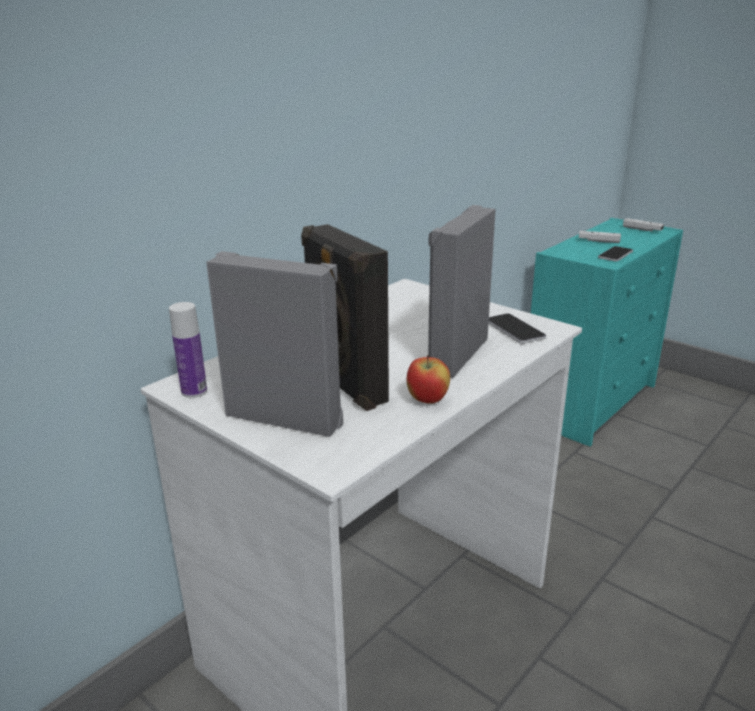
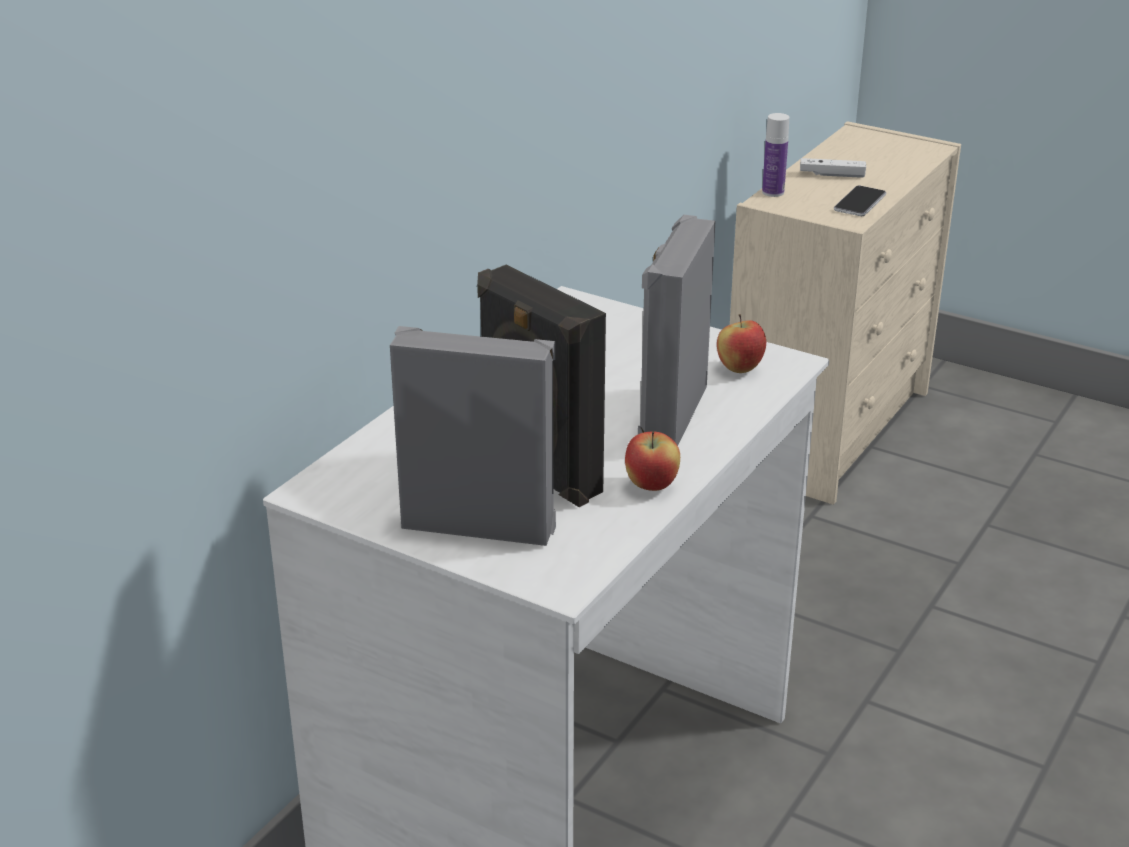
camera: 10 degrees left, 5 degrees up
bottle [169,302,207,398] -> bottle moved to [762,113,789,197]
phone [489,313,546,344] -> apple [717,314,766,373]
turquoise dresser [531,218,683,447] -> beige dresser [730,121,961,505]
white game controller [623,218,664,231] -> none

